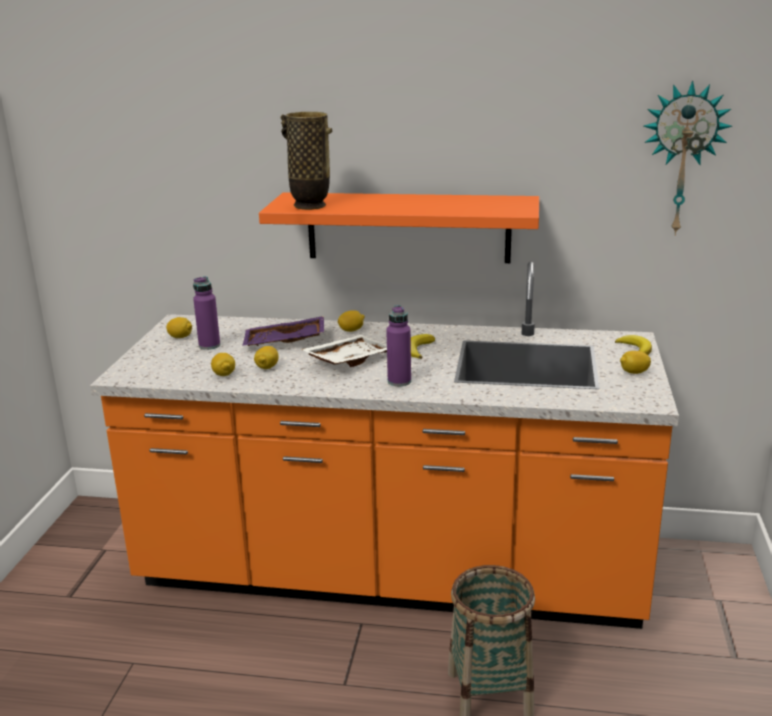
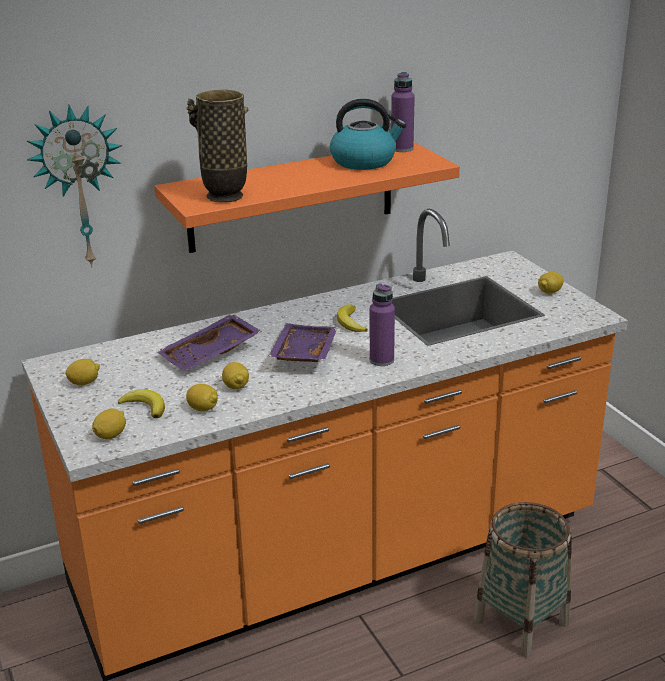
camera: 35 degrees left, 5 degrees up
purple bottle [193,276,220,350] -> purple bottle moved to [391,72,415,152]
white tray [300,335,387,367] -> purple tray [268,323,338,362]
lemon [338,310,365,332] -> lemon moved to [92,408,126,439]
banana [615,335,652,355] -> banana moved to [118,389,165,418]
wall clock [643,81,732,236] -> wall clock moved to [27,105,123,268]
none -> kettle [330,99,406,170]

